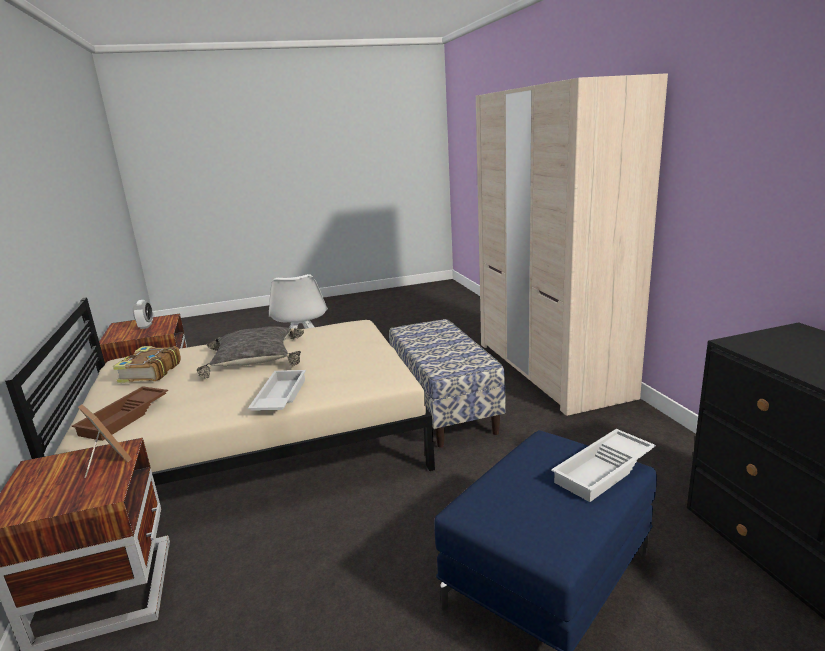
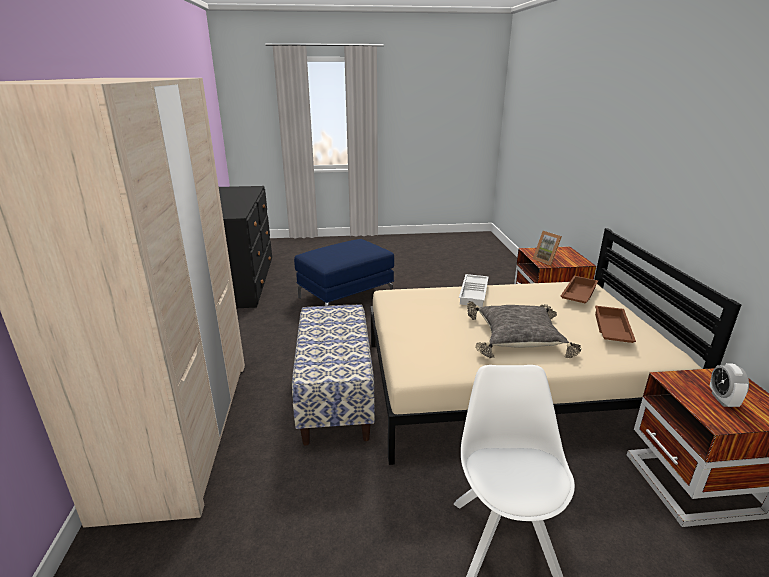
camera: 170 degrees left, 5 degrees up
book [113,346,181,383] -> brown tray [595,306,636,343]
white tray [551,429,656,502] -> none

